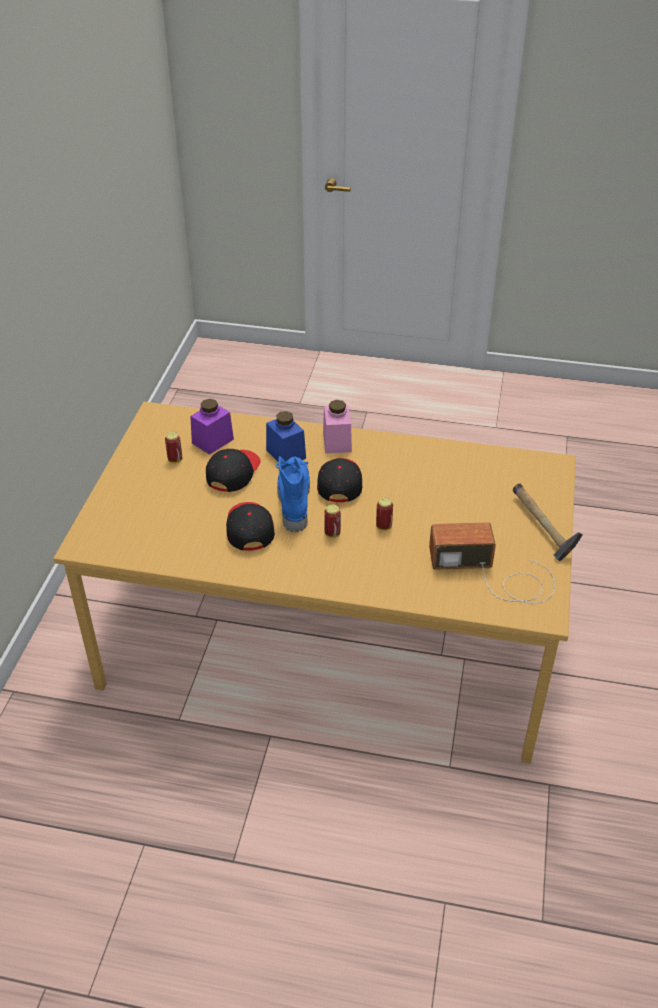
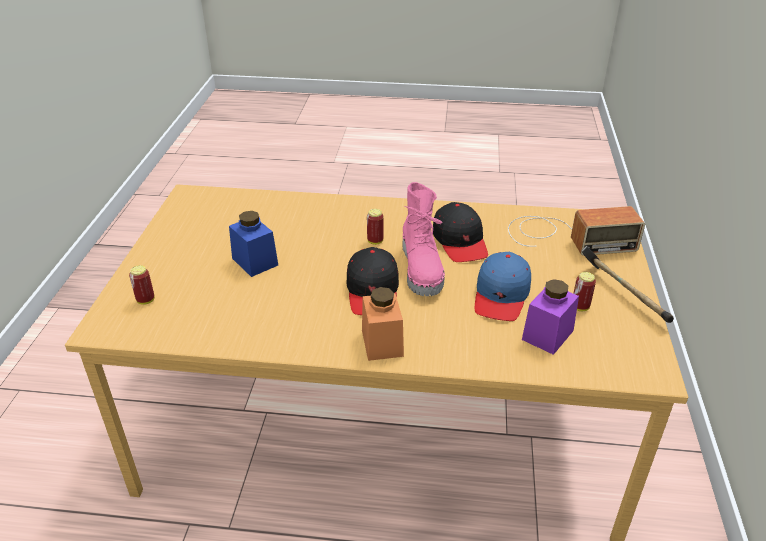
camera: 175 degrees right, 5 degrees down
black cap [206,449,261,492] -> blue cap [475,252,531,321]
blue jar [266,411,306,462] -> blue jar moved to [229,211,278,277]
blue boot [276,456,310,532] -> pink boot [403,182,445,296]
pink jar [323,400,352,454] -> orange jar [362,287,404,361]
can [376,498,393,531] -> can moved to [129,265,155,305]
radio [429,522,555,604] -> radio moved to [508,206,645,256]
hammer [513,484,583,561] -> hammer moved to [582,246,674,323]

